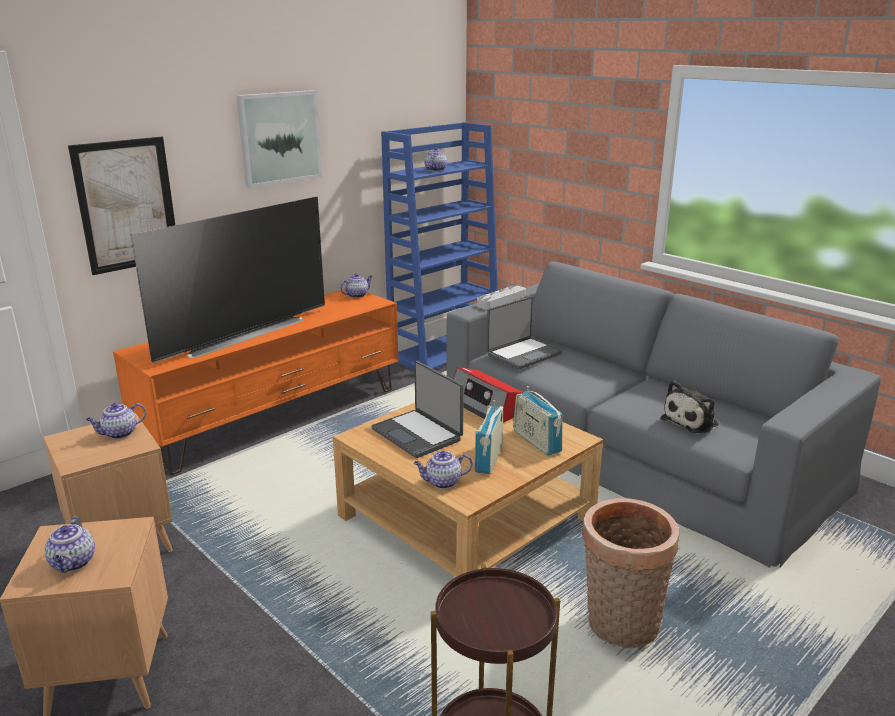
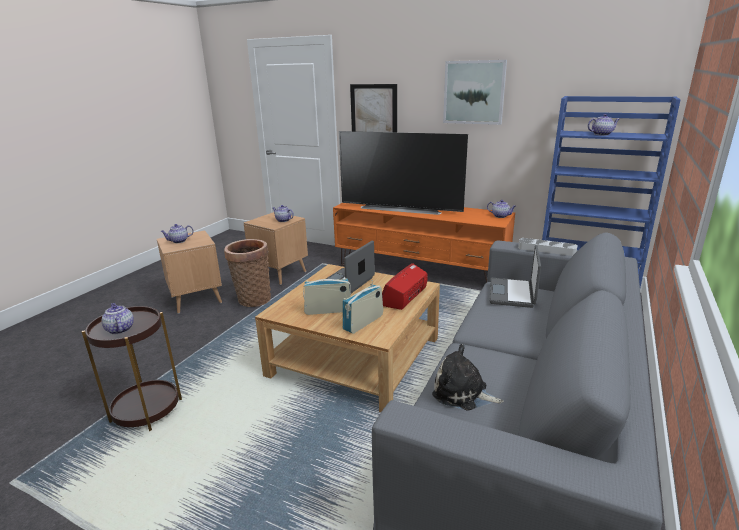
camera: 70 degrees right, 0 degrees up
teapot [414,451,472,489] -> teapot moved to [101,303,134,334]
laptop [486,297,563,369] -> laptop turned 75 degrees clockwise [490,245,541,308]
basket [582,498,679,648] -> basket moved to [224,239,271,307]

